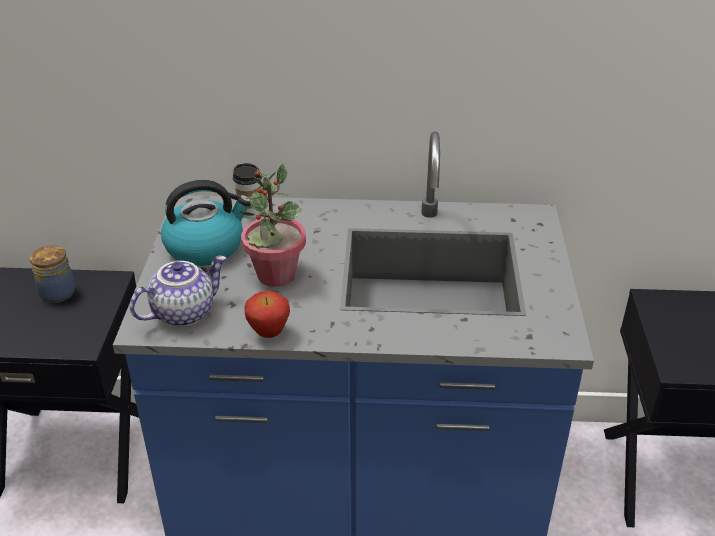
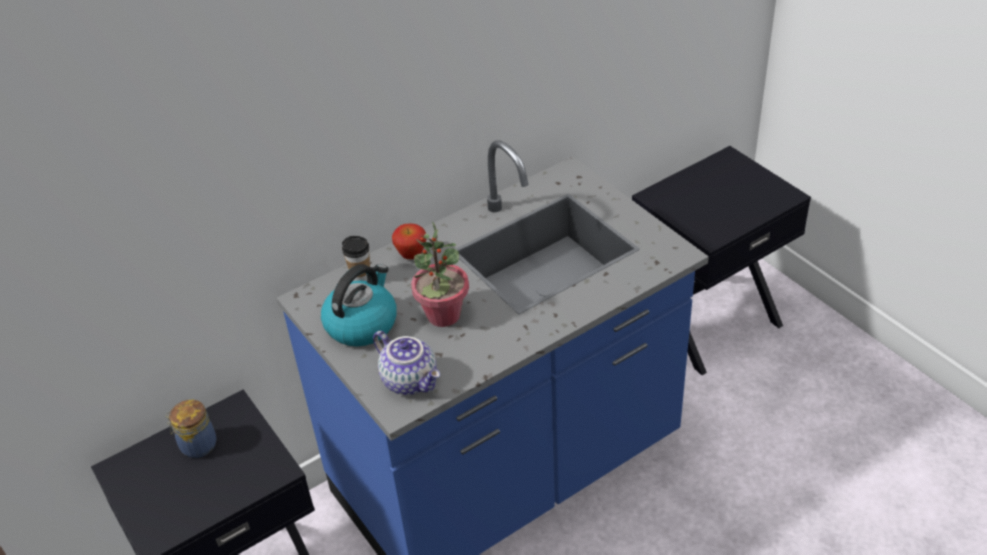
camera: 35 degrees left, 5 degrees up
teapot [130,256,226,327] -> teapot turned 120 degrees clockwise [373,331,440,395]
apple [244,291,290,338] -> apple moved to [392,224,426,259]

